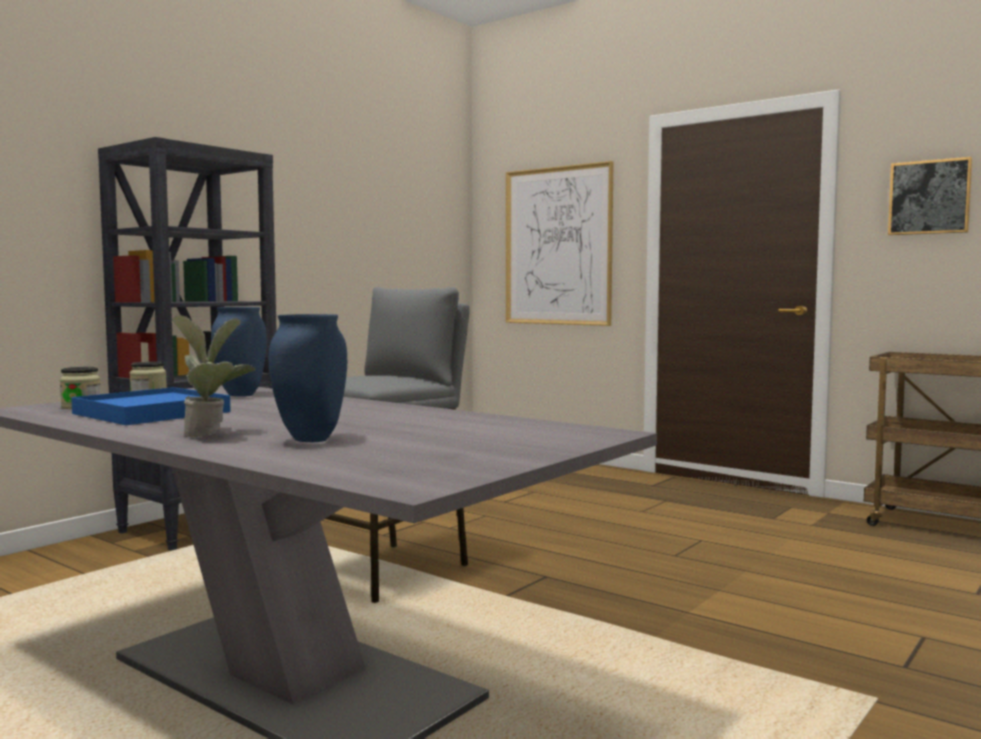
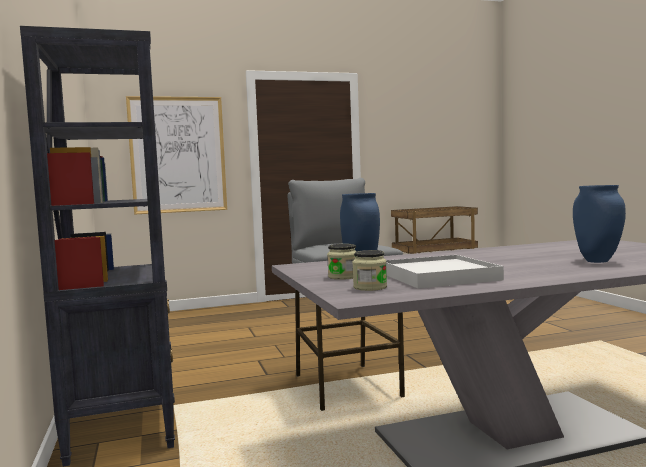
camera: 55 degrees left, 0 degrees up
blue tray [71,387,231,425] -> white tray [386,255,504,289]
potted plant [172,315,256,438] -> none
picture [888,157,973,235] -> none

